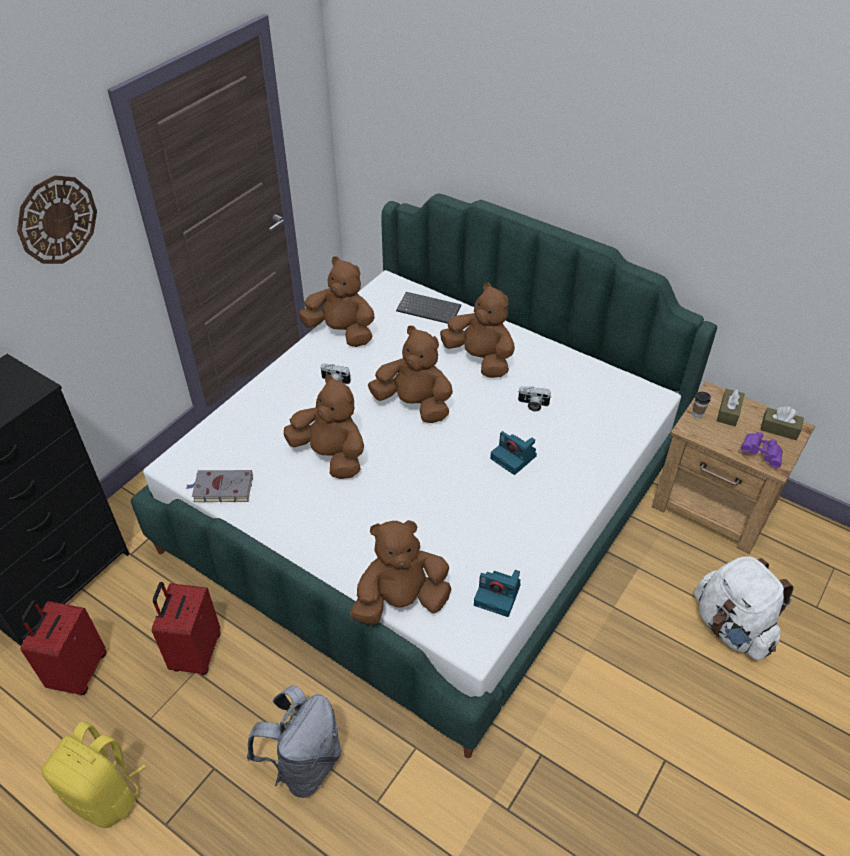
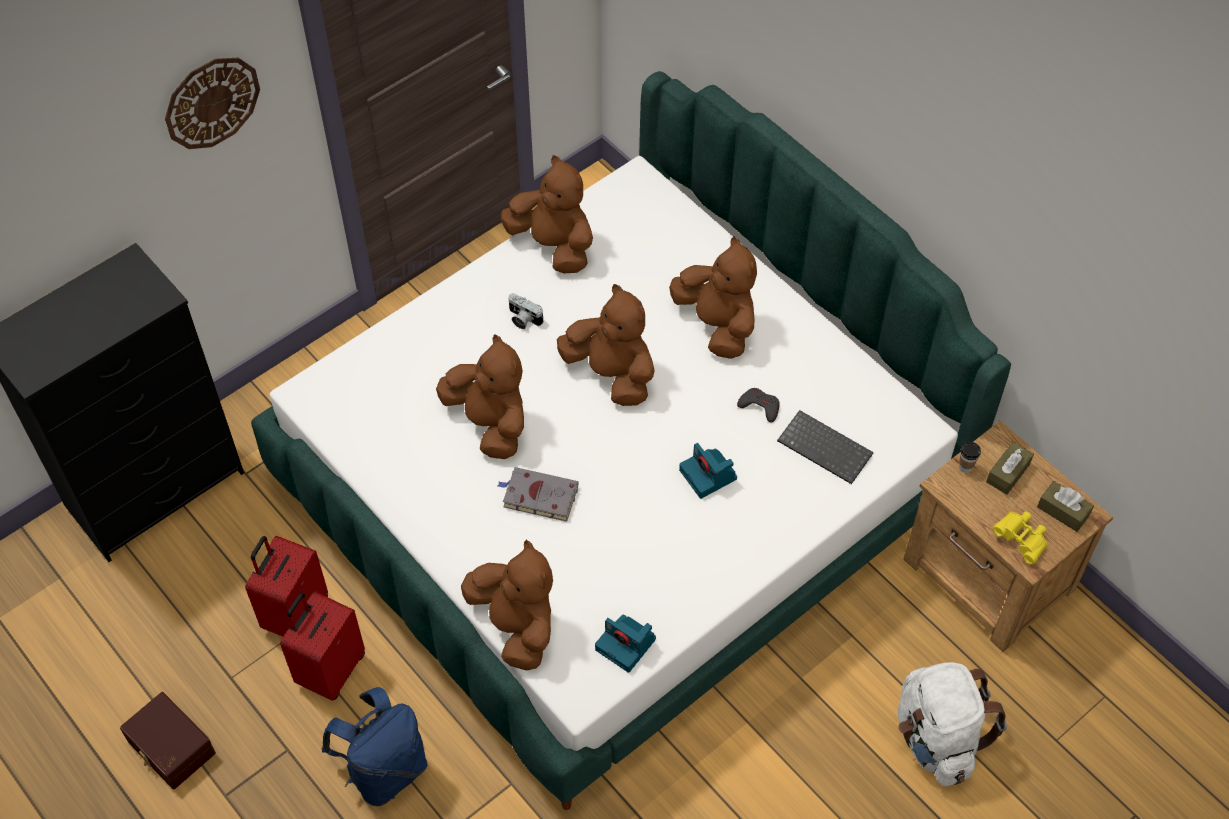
camera: 15 degrees right, 10 degrees up
red suitcase [21,600,106,695] -> red suitcase moved to [280,592,365,701]
yellow backpack [41,721,146,828] -> brown storage box [120,692,216,789]
grey book [187,470,253,502] -> grey book moved to [497,467,579,522]
grey backpack [247,686,342,798] -> blue backpack [321,687,427,806]
brown plush toy [350,520,451,625] -> brown plush toy turned 60 degrees clockwise [461,540,553,671]
keyboard [396,292,461,323] -> keyboard moved to [777,410,873,484]
camera [518,386,551,412] -> grey game controller [737,388,780,422]
purple binoculars [741,432,783,468] -> yellow binoculars [993,511,1048,565]

